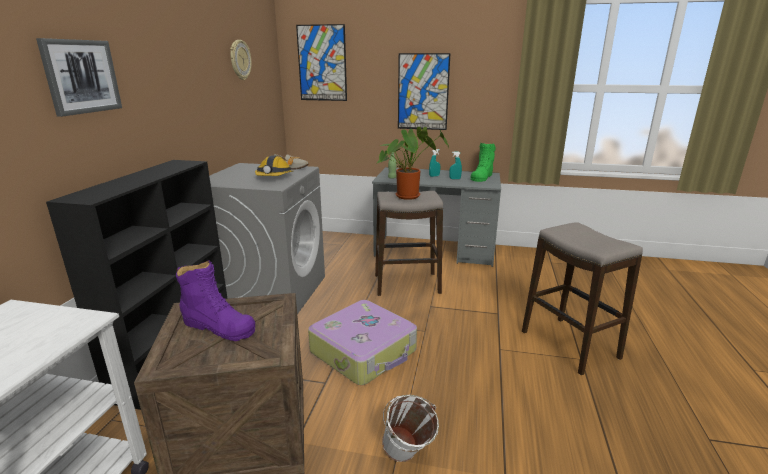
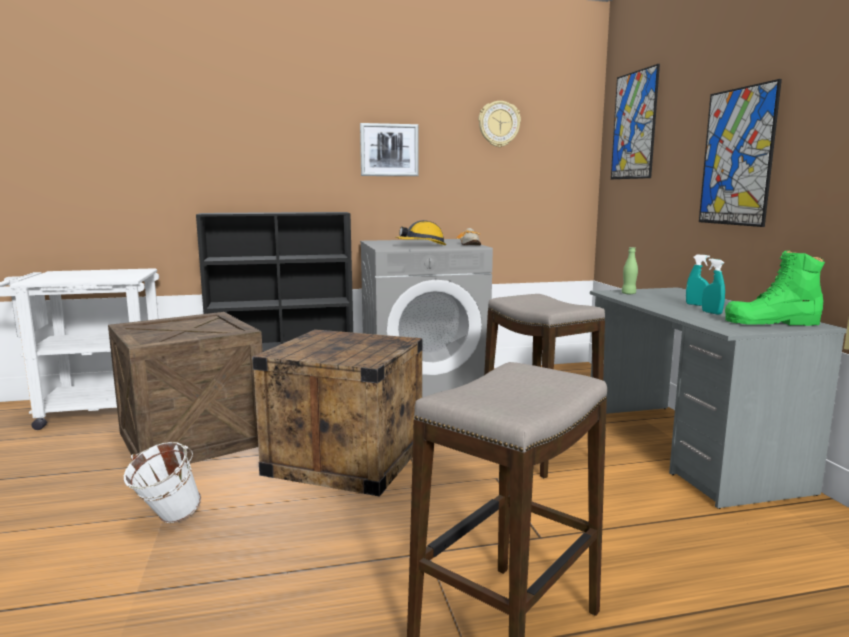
camera: 65 degrees right, 10 degrees down
picture [36,38,122,117] -> picture moved to [360,123,419,176]
purple boot [176,260,255,341] -> none
suitcase [308,300,417,385] -> crate [252,329,423,497]
potted plant [376,127,449,200] -> none

